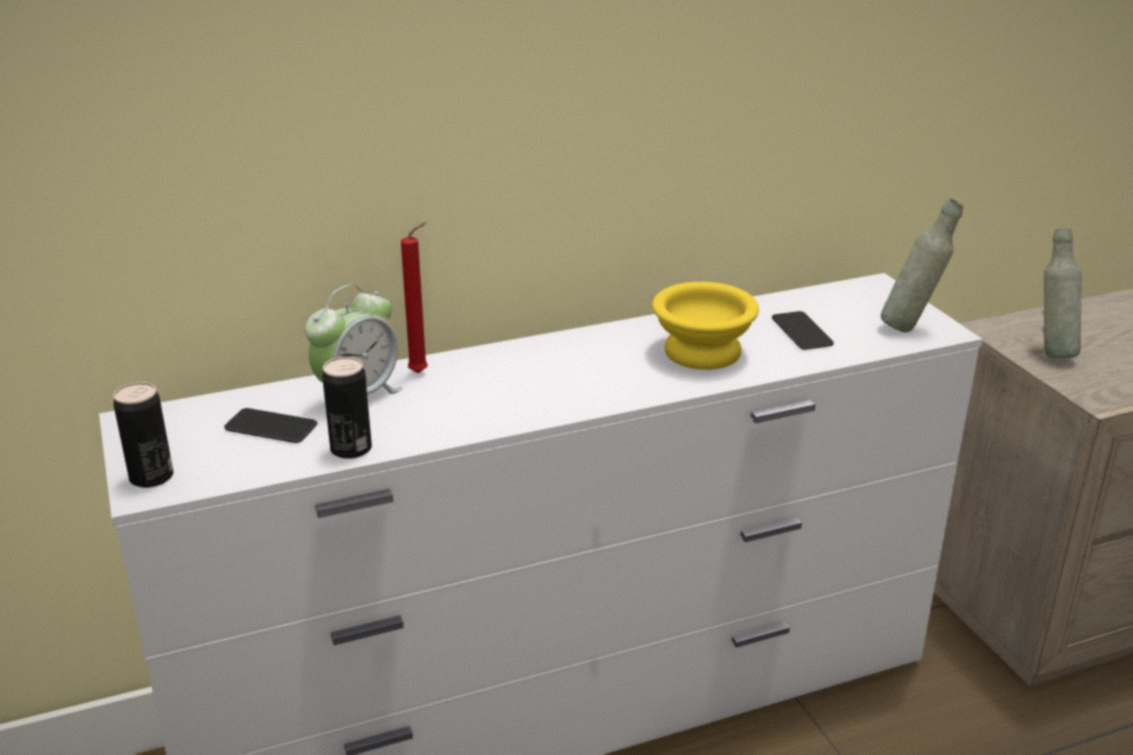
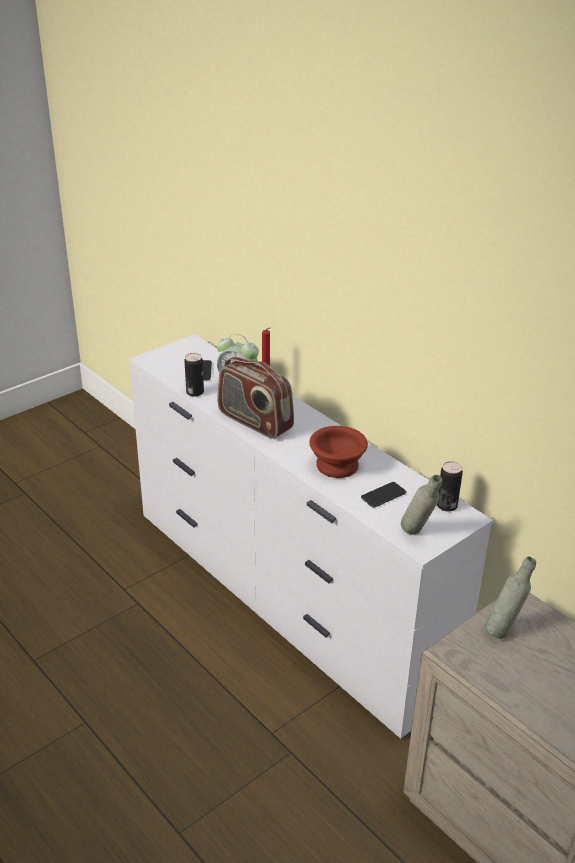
camera: 70 degrees right, 5 degrees up
can [113,382,173,488] -> can moved to [437,461,463,511]
yellow bowl [652,282,759,370] -> brown bowl [309,426,368,478]
none -> radio [217,357,294,439]

